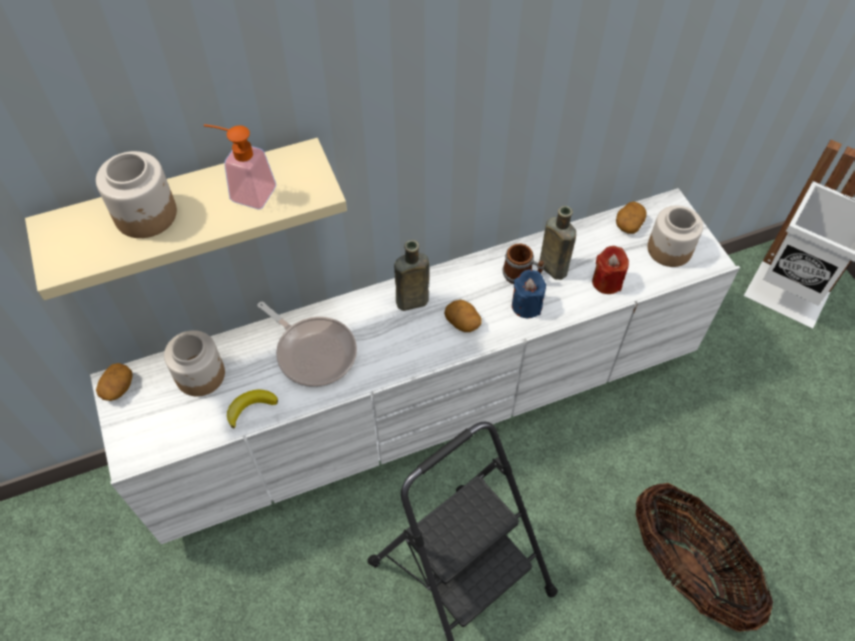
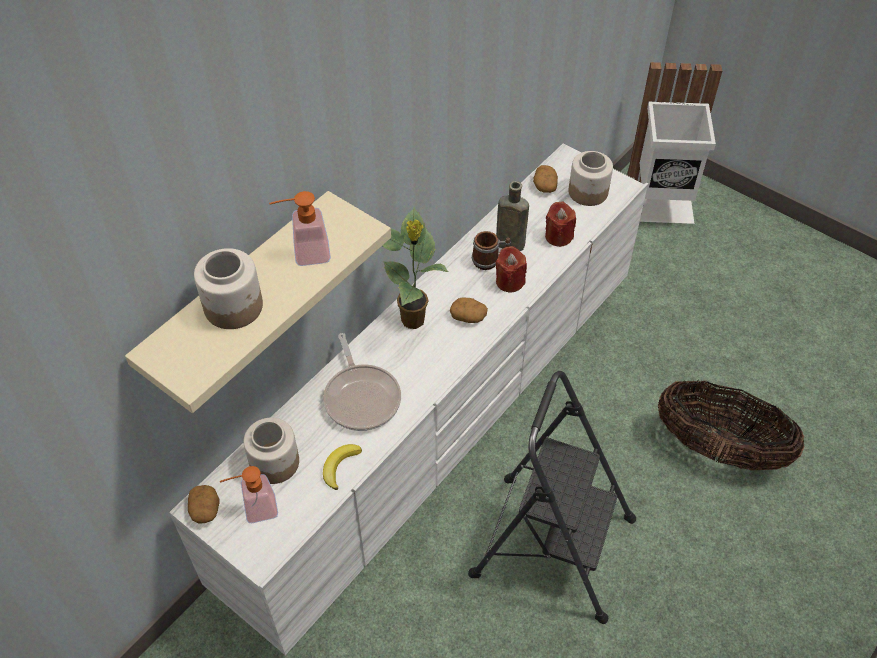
camera: 30 degrees left, 5 degrees down
frying pan [257,301,357,387] -> frying pan turned 60 degrees clockwise [323,333,401,431]
brown bottle [394,240,429,311] -> potted plant [382,207,449,329]
blue candle [512,270,546,318] -> red candle [495,246,527,293]
none -> soap dispenser [220,466,278,523]

